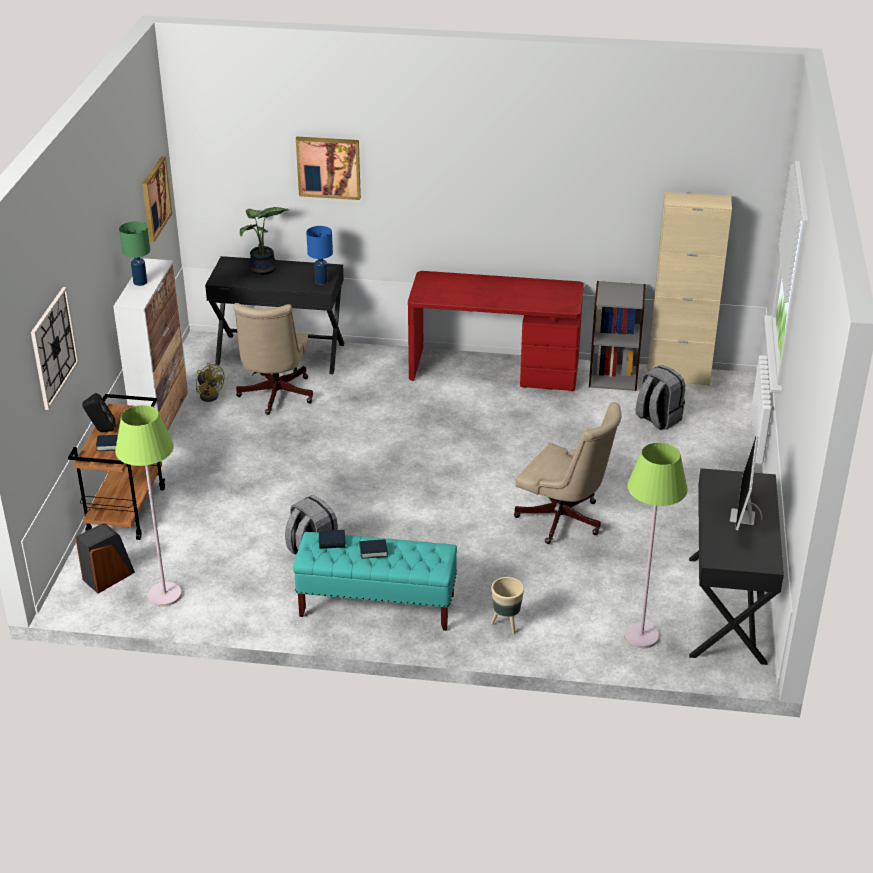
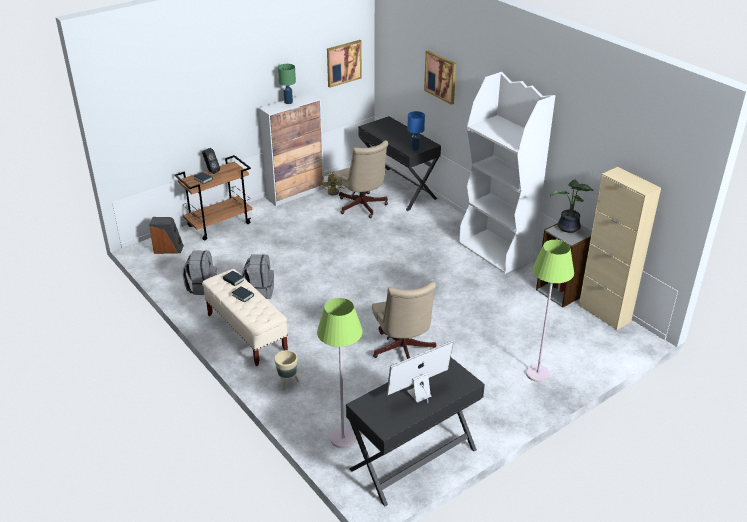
camera: 45 degrees right, 0 degrees up
wall clock [31,287,79,410] -> none
green floor lamp [115,405,182,607] -> green floor lamp moved to [526,240,574,382]
beige office chair [233,303,313,415] -> beige office chair turned 75 degrees counterclockwise [334,140,388,218]
potted plant [240,207,289,275] -> potted plant moved to [550,179,594,233]
turquoise bench [293,531,457,631] -> beige bench [202,269,288,366]
red desk [408,271,584,391] -> white bookcase [459,72,555,274]
grey backpack [635,365,685,430] -> grey backpack moved to [183,251,217,295]

